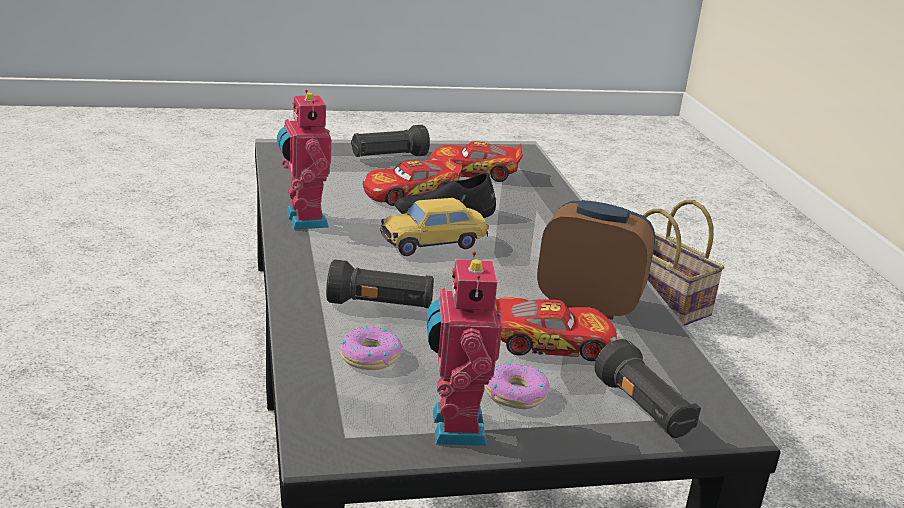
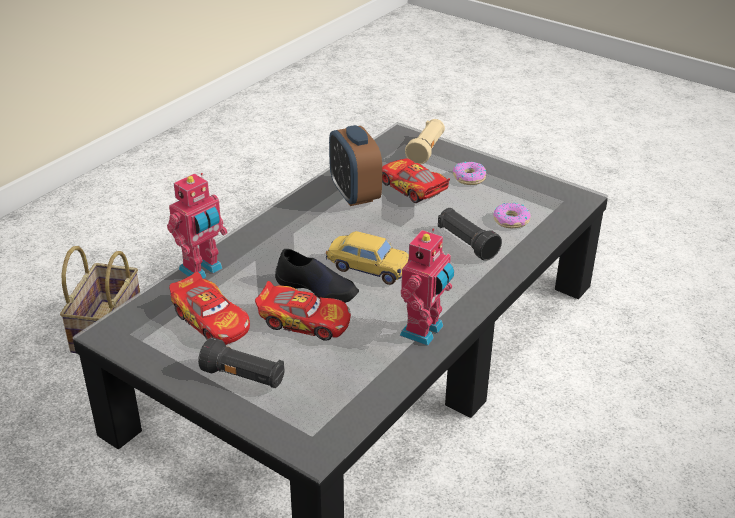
camera: 130 degrees left, 10 degrees up
toy robot [426,252,502,446] -> toy robot moved to [167,173,227,279]
black flashlight [595,339,701,438] -> beige flashlight [405,119,445,164]

